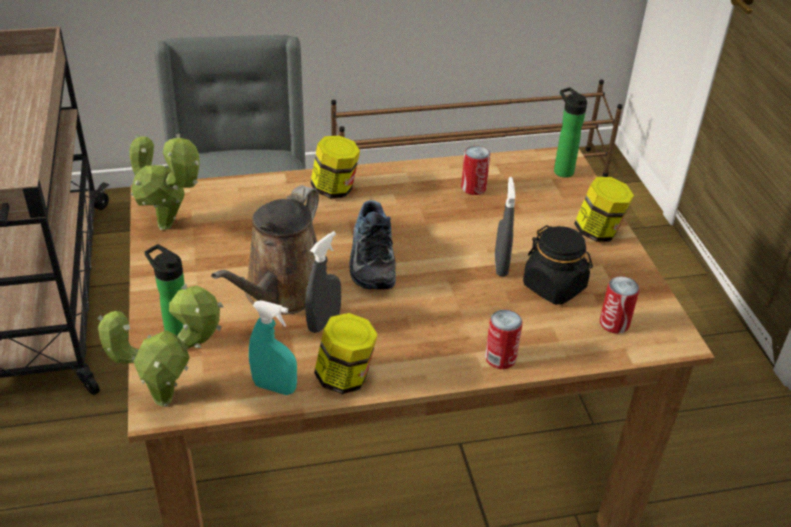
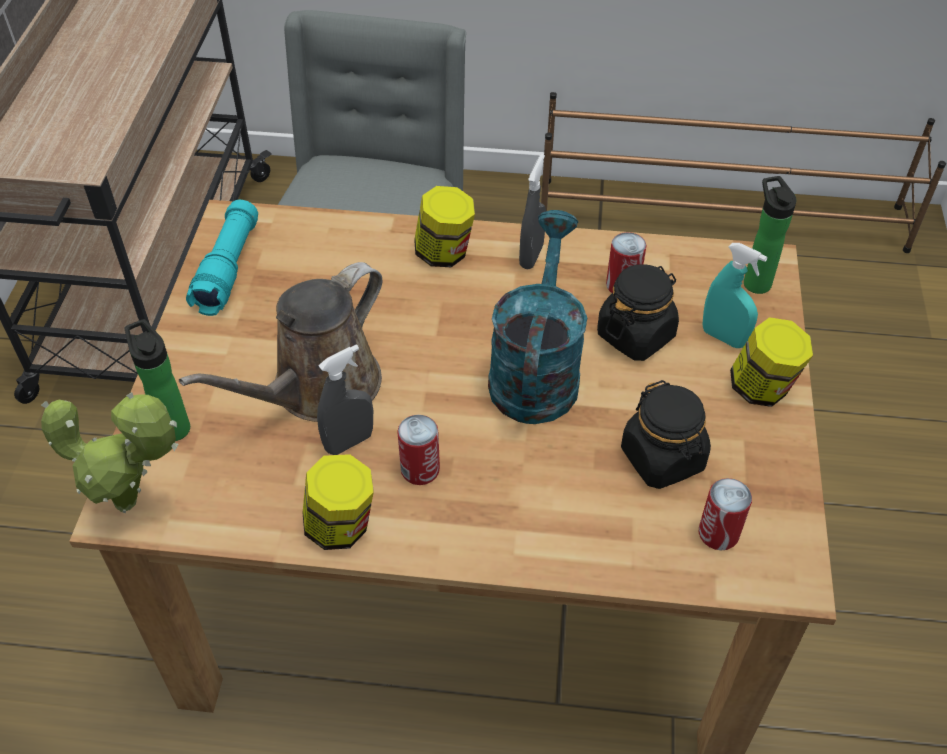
camera: 20 degrees right, 10 degrees up
potted plant [129,134,200,230] -> turquoise flashlight [186,200,258,316]
turquoise spray bottle [249,300,297,395] -> turquoise spray bottle moved to [702,243,767,348]
shoe [349,200,396,289] -> none
can [485,309,522,369] -> can moved to [397,415,440,485]
grey spray bottle [495,177,515,276] -> grey spray bottle moved to [519,154,546,269]
none -> turquoise watering can [488,210,587,424]
none -> black jar [597,264,679,361]

